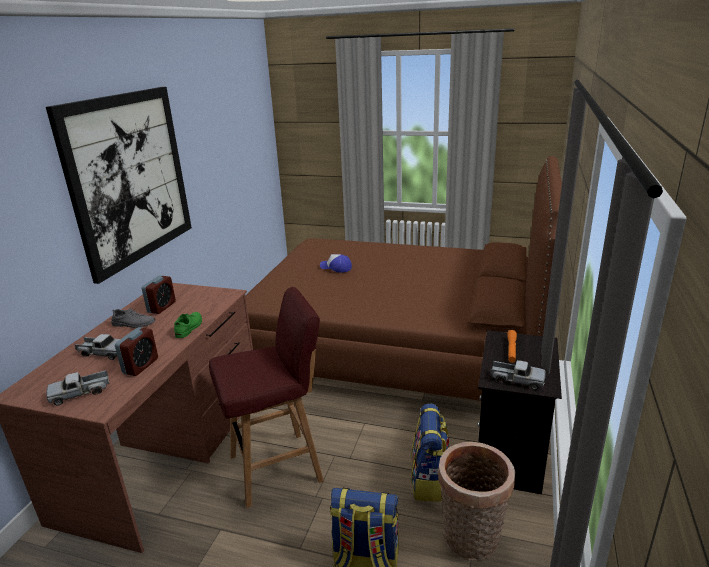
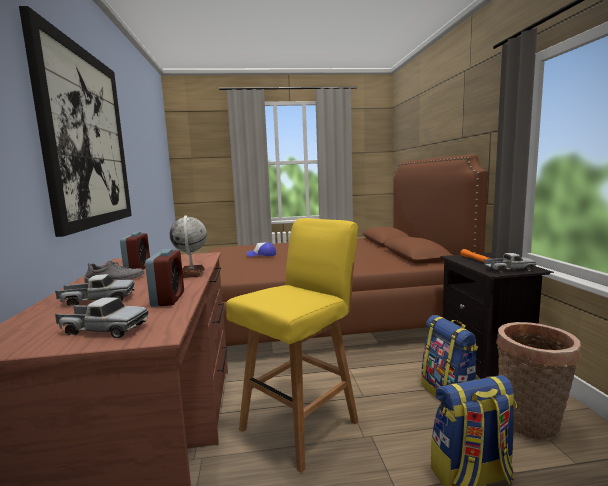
camera: 25 degrees left, 15 degrees down
toy truck [46,370,110,406] -> toy truck turned 120 degrees counterclockwise [55,297,149,338]
green shoe [174,312,202,338] -> globe [170,215,207,278]
red stool [209,287,324,508] -> yellow stool [226,218,359,473]

